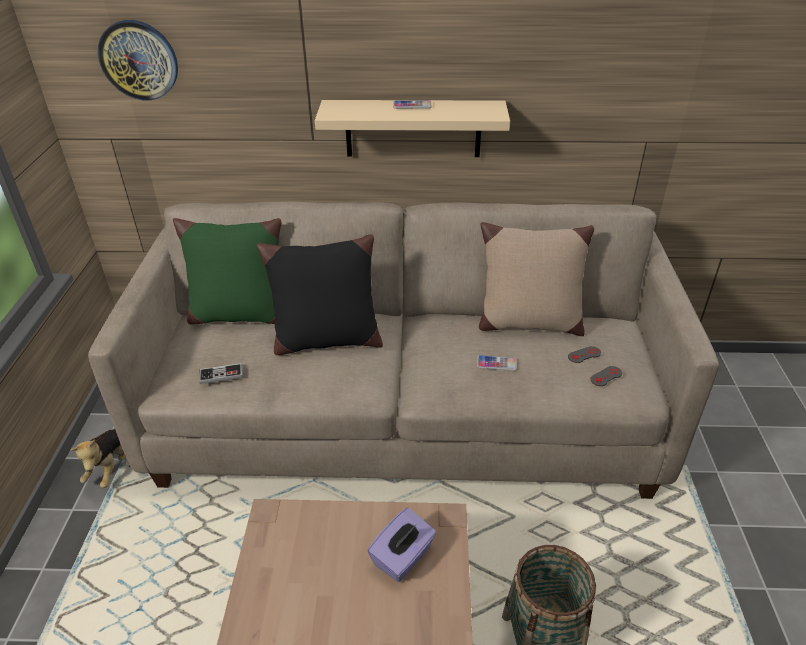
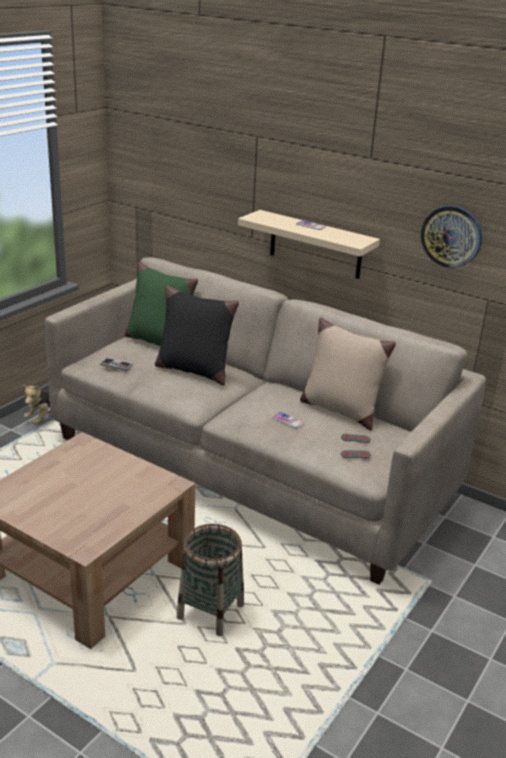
camera: 30 degrees right, 10 degrees down
wall clock [98,20,178,100] -> wall clock moved to [421,205,482,268]
purple tissue box [368,508,436,582] -> none

